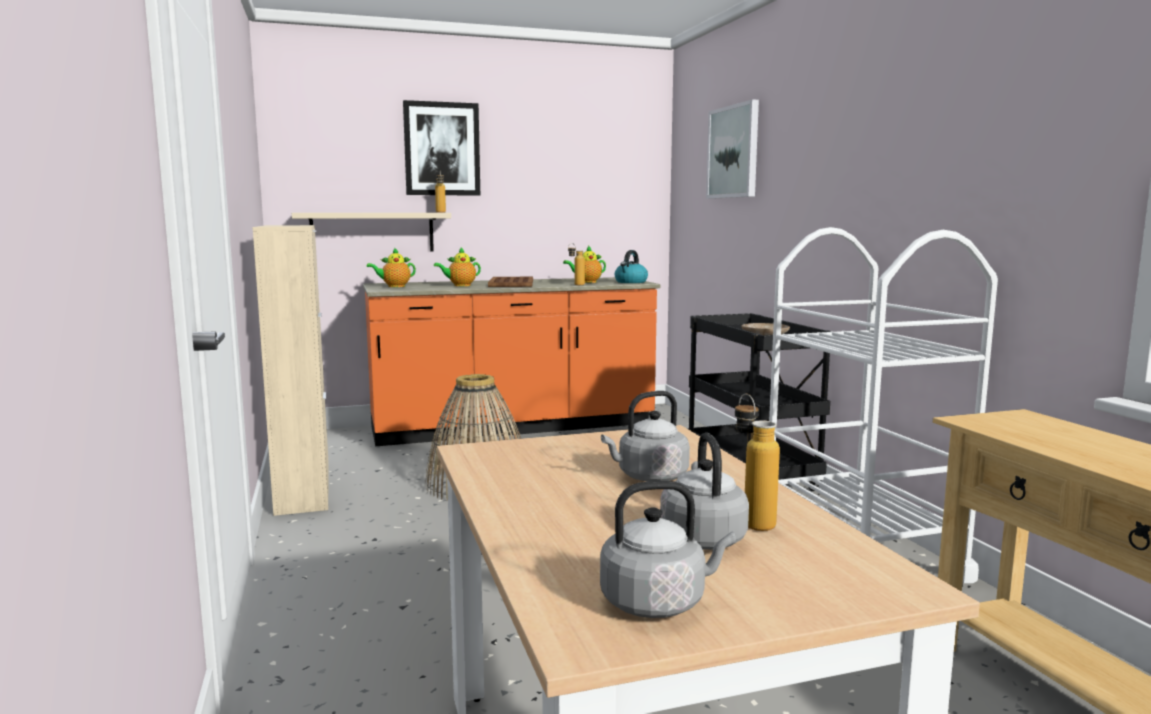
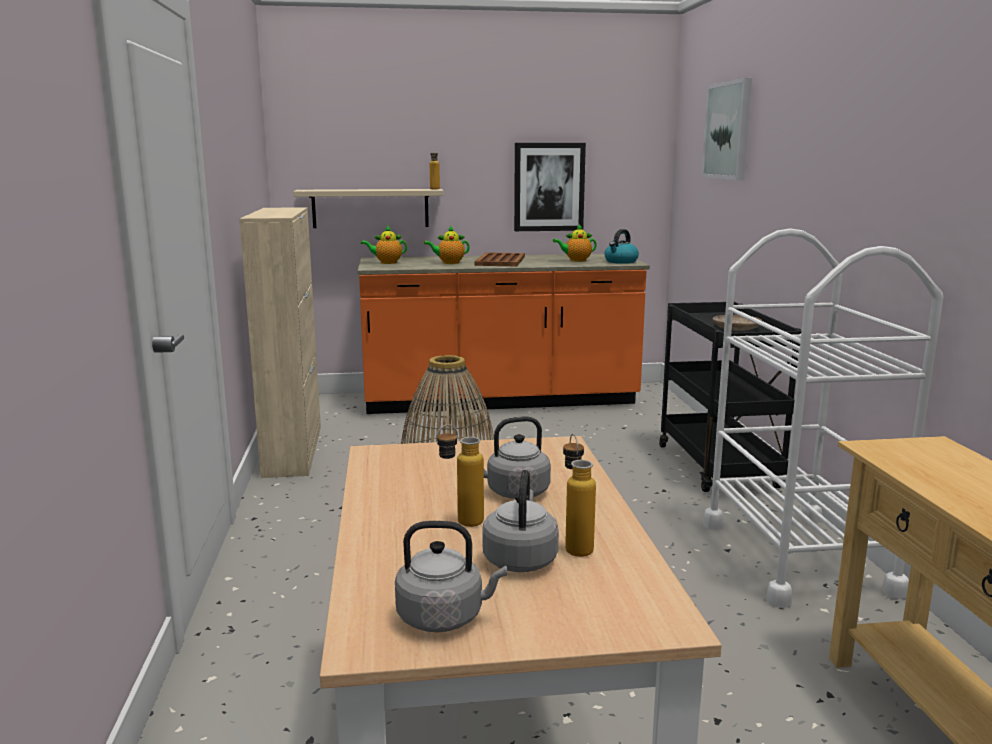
camera: 10 degrees right, 5 degrees up
picture [403,100,480,196] -> picture moved to [514,143,586,231]
bottle [568,243,585,285] -> bottle moved to [436,425,484,527]

